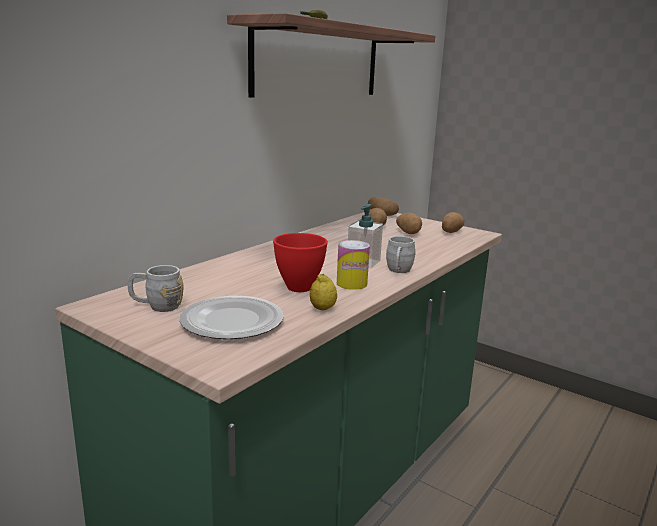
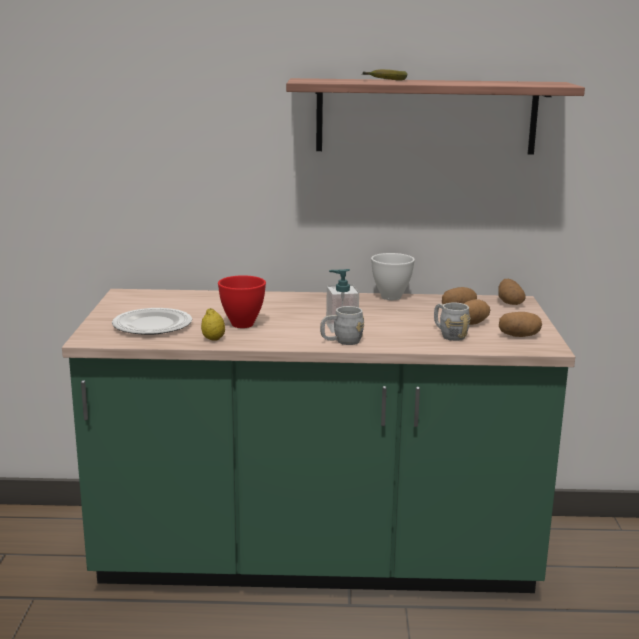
camera: 55 degrees right, 0 degrees up
grey mug [127,265,183,312] -> grey mug moved to [434,303,471,341]
can [337,240,370,290] -> none
none -> white bowl [371,253,415,300]

